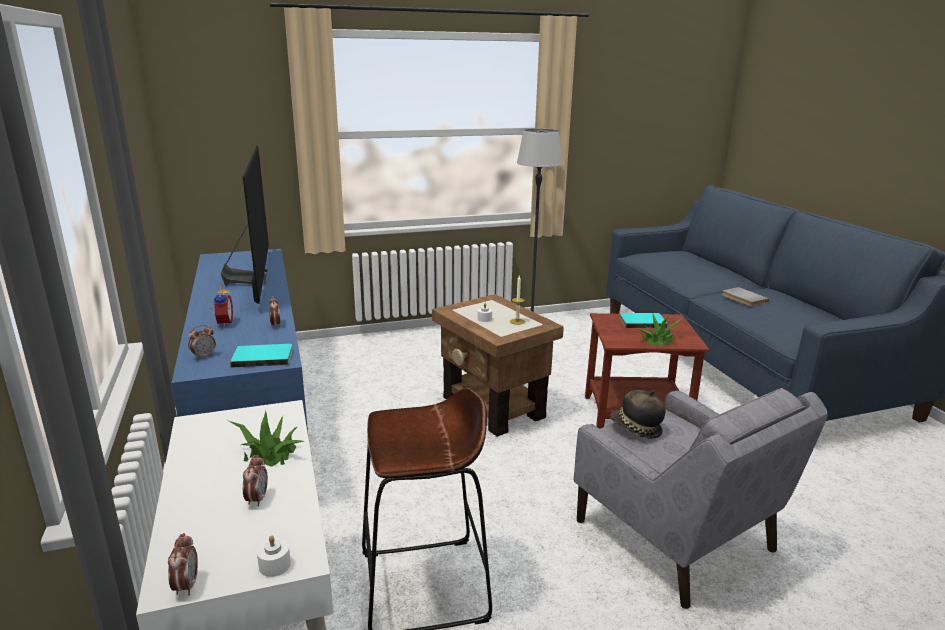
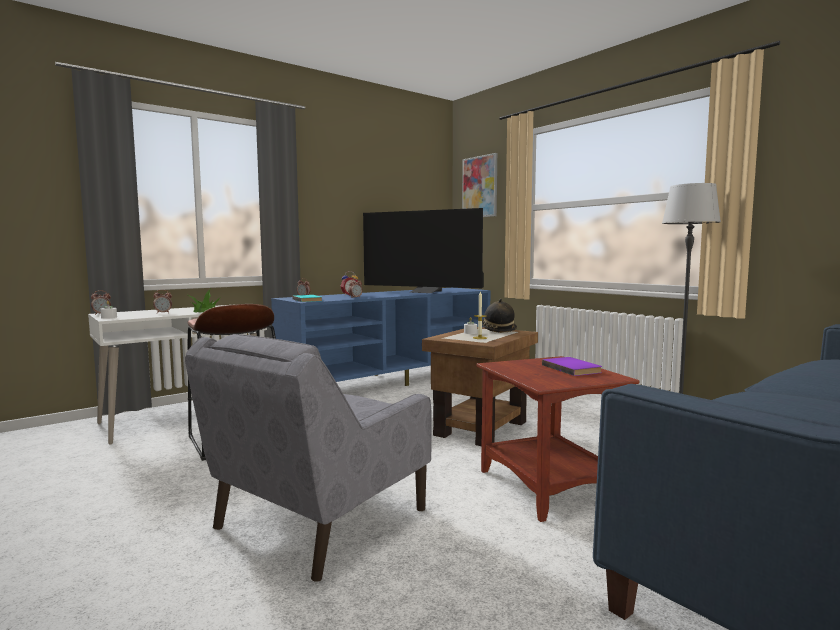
camera: 70 degrees right, 15 degrees down
television [221,145,269,304] -> television turned 60 degrees clockwise [363,208,484,293]
hat [610,390,665,439] -> hat moved to [482,299,517,333]
turquoise book [619,313,668,328] -> purple book [542,357,602,376]
potted plant [638,314,683,346] -> none
grey book [722,287,770,307] -> none
none -> picture [462,153,497,217]

